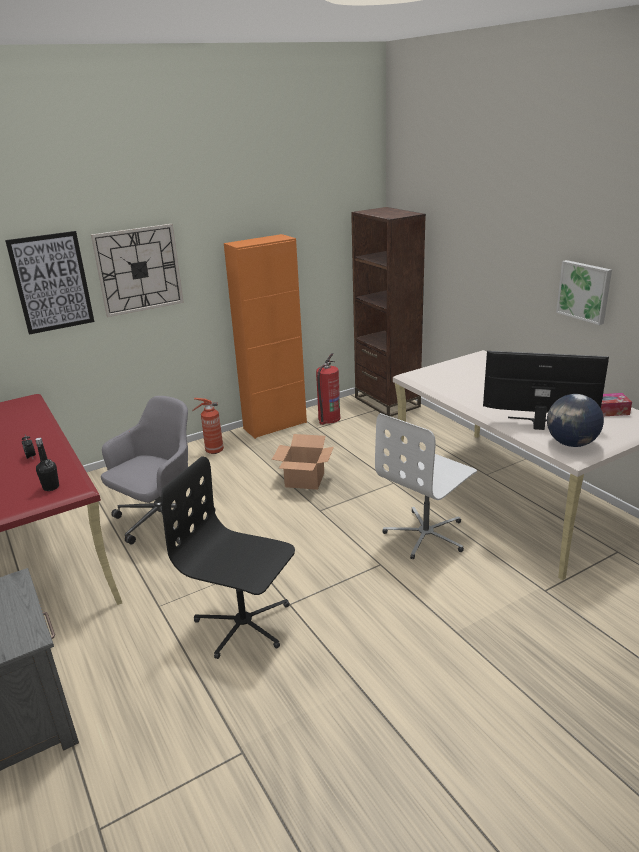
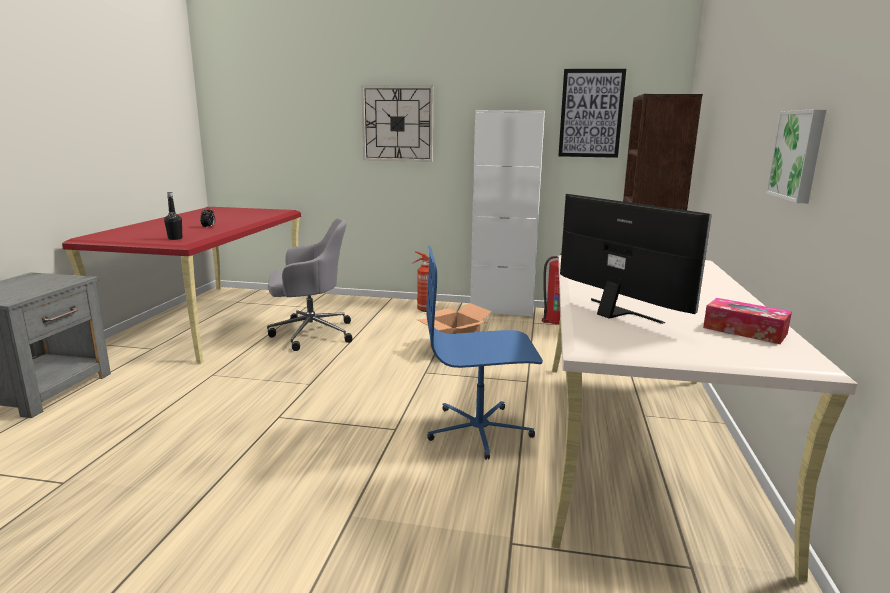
camera: 40 degrees right, 10 degrees down
picture [5,231,94,335] -> picture moved to [558,69,626,158]
black office chair [161,456,295,659] -> none
orange cabinet [224,234,307,439] -> white cabinet [470,110,545,317]
white office chair [375,413,477,559] -> blue office chair [426,246,543,460]
globe [547,394,604,447] -> none

